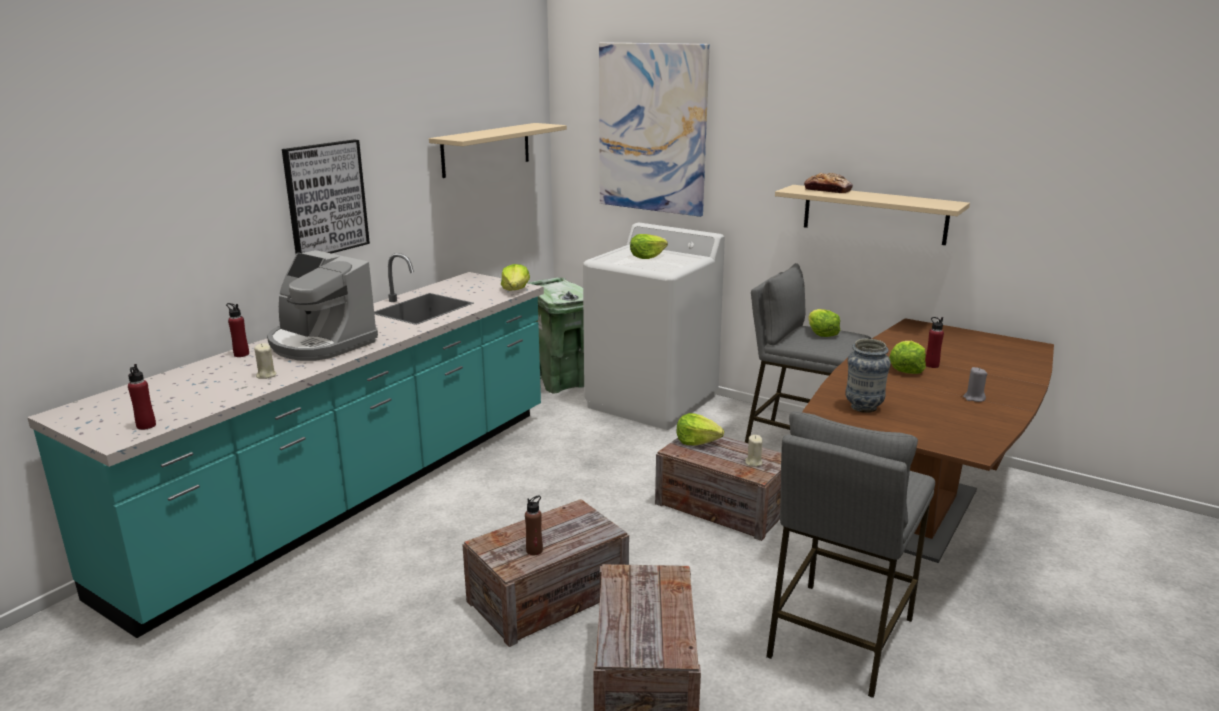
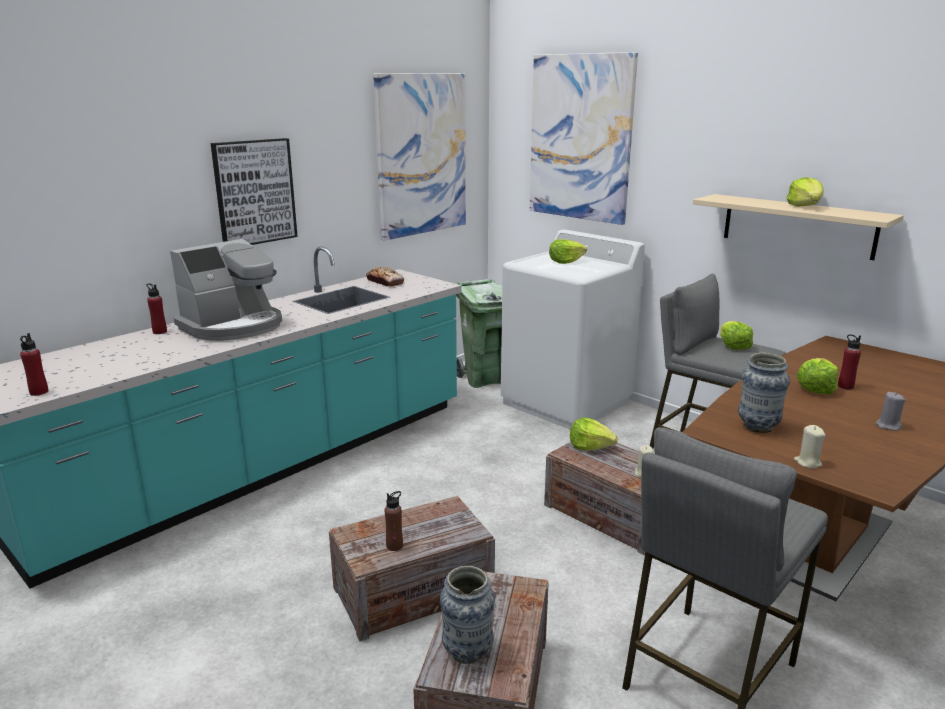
camera: 10 degrees right, 0 degrees up
beige candle [254,343,276,379] -> beige candle moved to [794,425,826,468]
coffee machine [267,250,378,361] -> coffee machine turned 90 degrees counterclockwise [170,239,282,341]
beige shelf [429,123,567,178] -> picture [373,73,466,241]
lettuce [501,264,530,291] -> lettuce moved to [787,177,824,207]
bread [804,173,853,193] -> bread moved to [366,266,404,287]
none -> vase [440,566,495,664]

